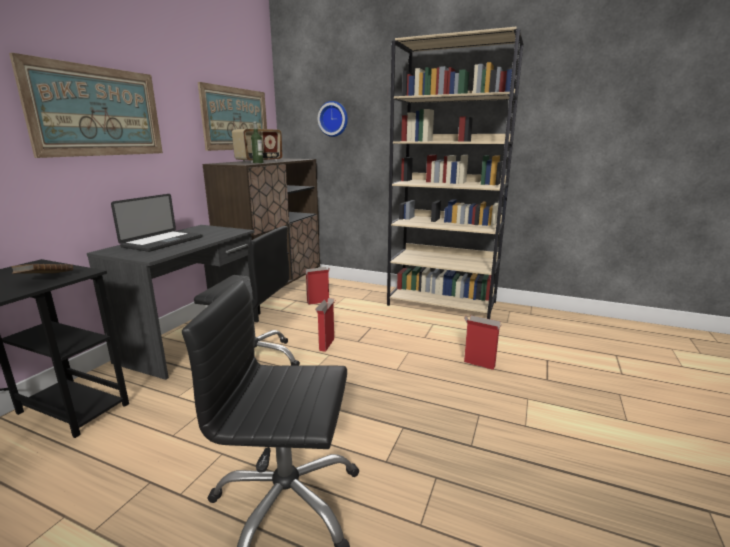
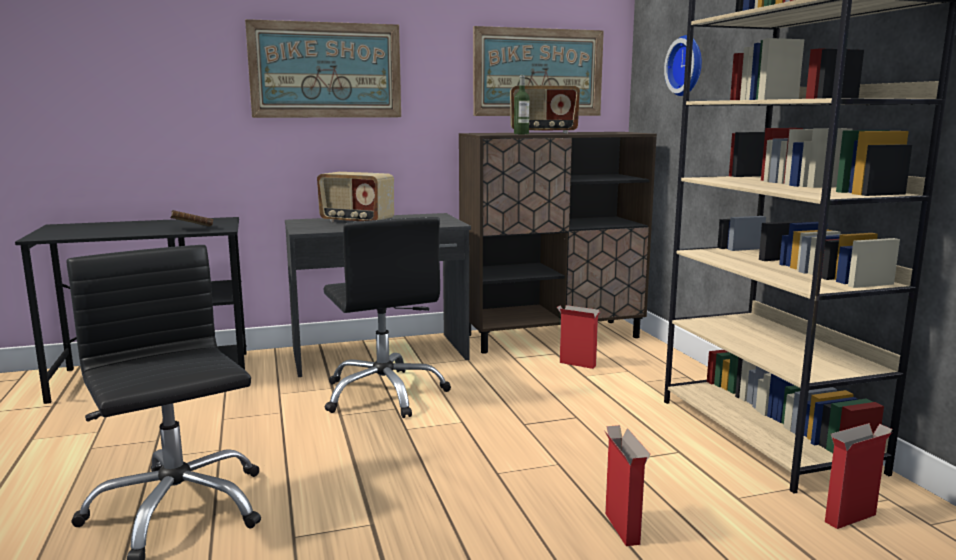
camera: 50 degrees right, 5 degrees down
laptop [111,194,202,252] -> radio [317,172,394,222]
cardboard box [315,298,335,352] -> cardboard box moved to [825,423,892,529]

